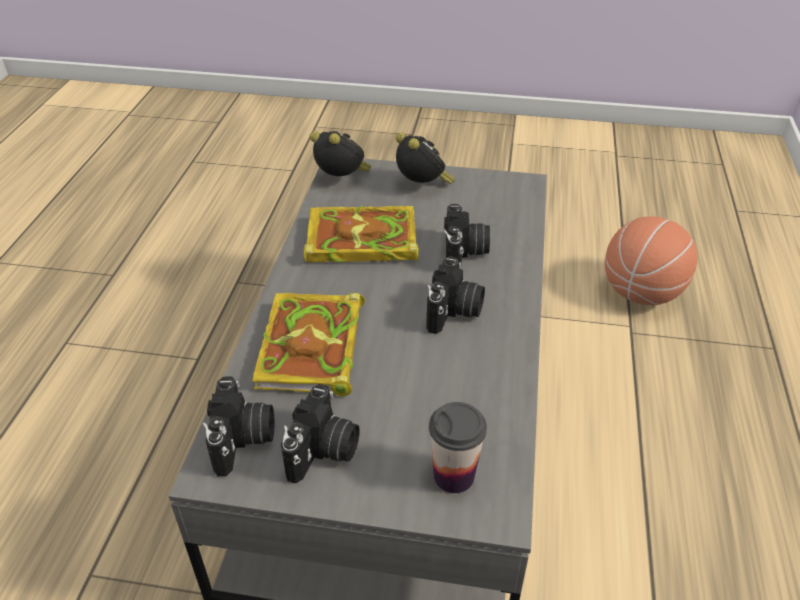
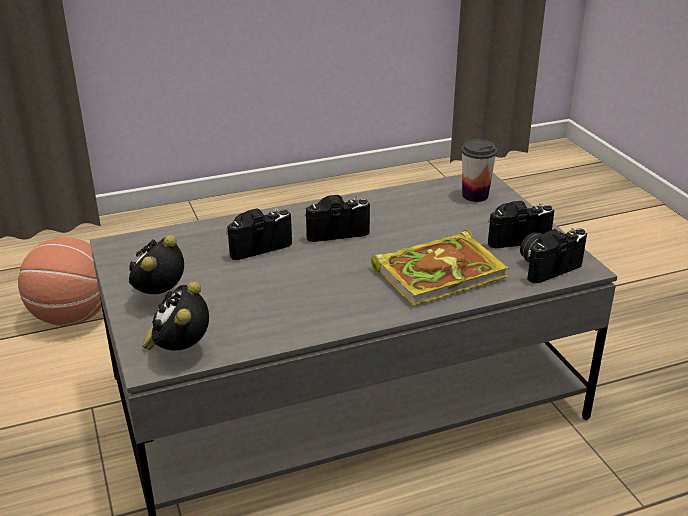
camera: 120 degrees left, 10 degrees down
book [304,206,419,263] -> none

